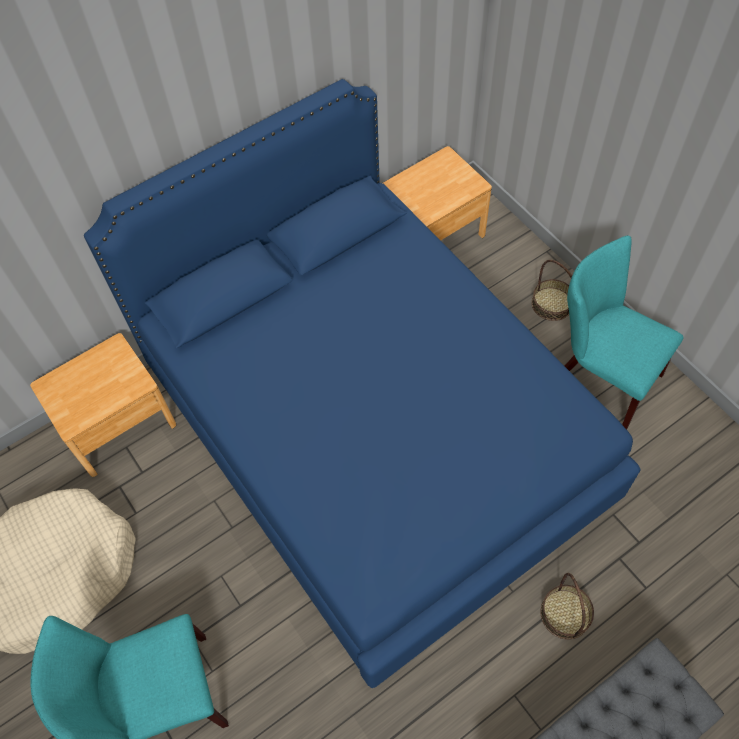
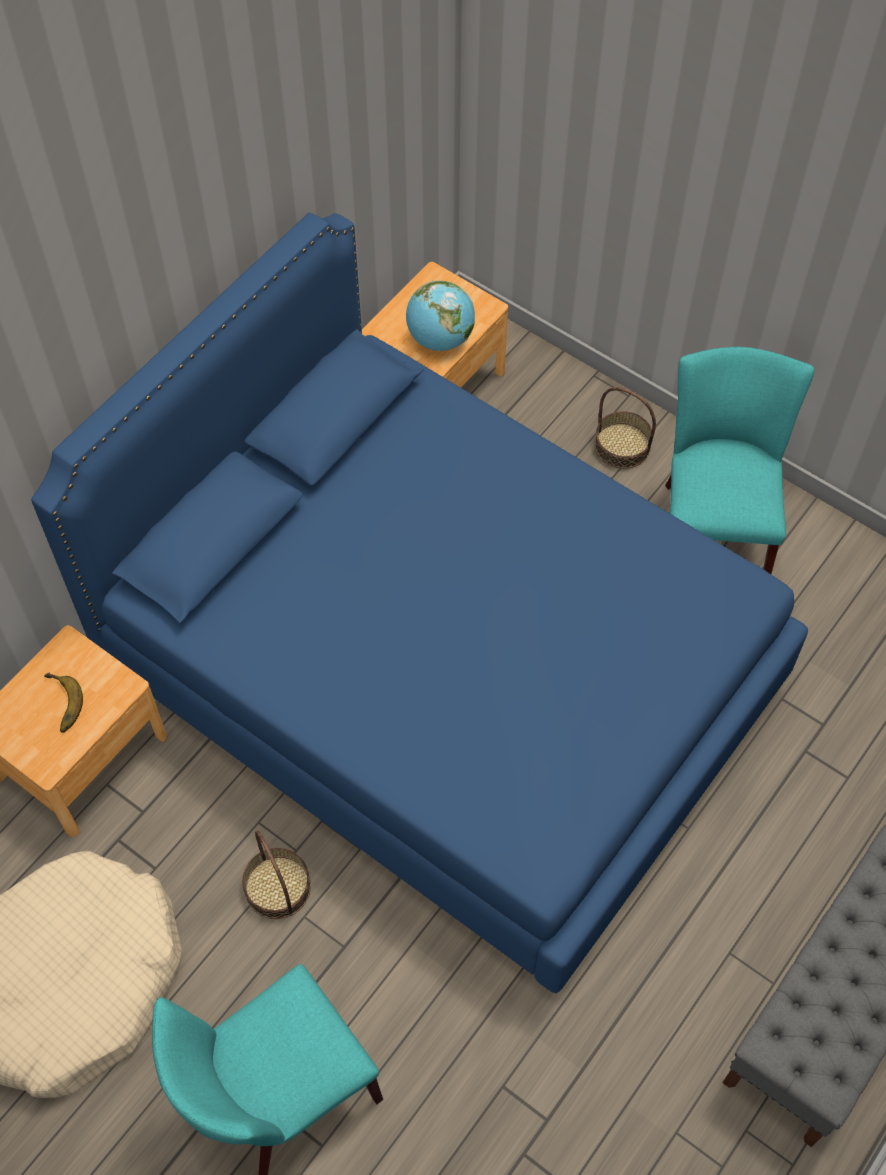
camera: 20 degrees left, 0 degrees up
basket [540,573,594,640] -> basket moved to [242,830,311,919]
turquoise chair [565,235,683,430] -> turquoise chair turned 75 degrees clockwise [665,347,814,574]
none -> banana [44,673,83,733]
none -> globe [406,281,475,351]

